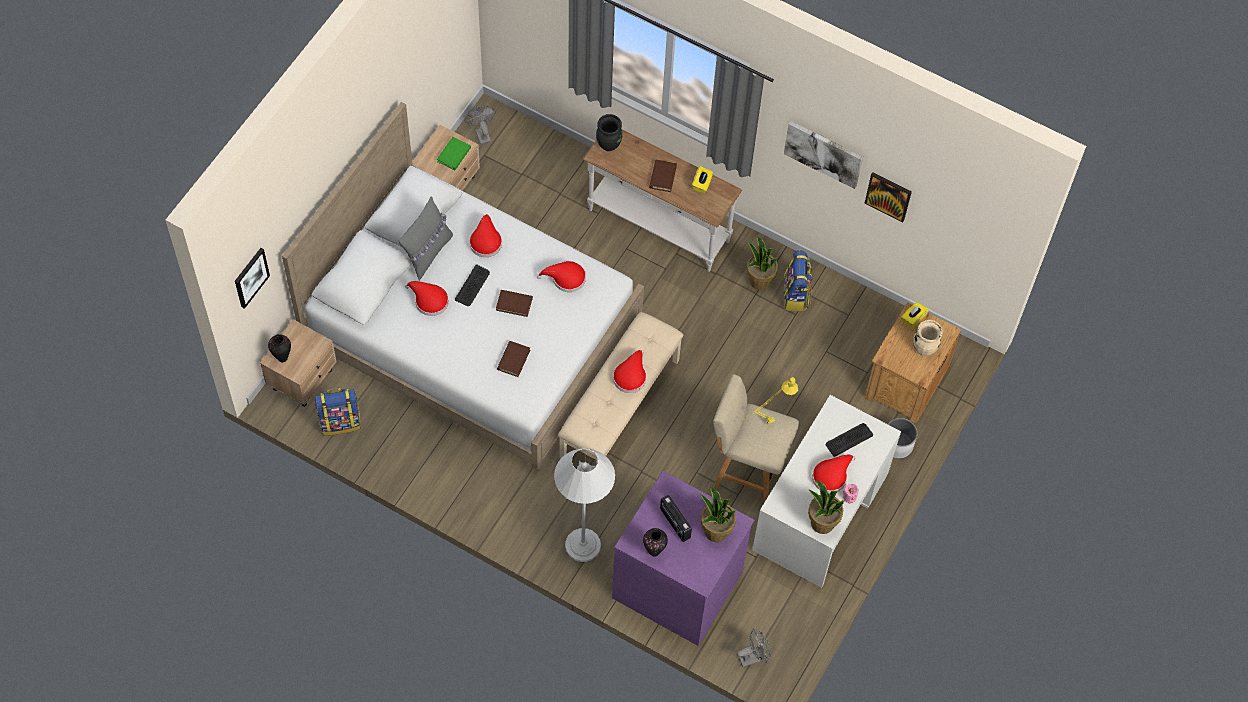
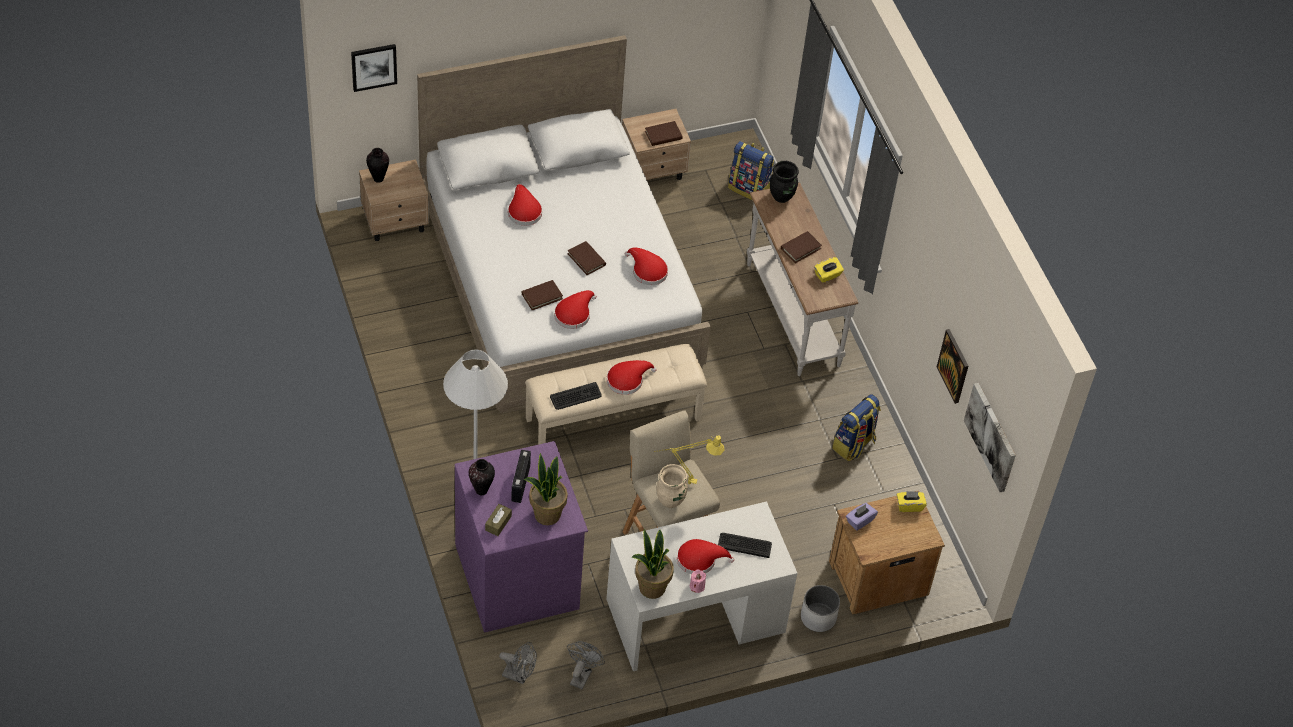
camera: 40 degrees right, 10 degrees down
backpack [315,388,361,435] -> backpack moved to [728,141,774,200]
grey pillow [398,196,453,280] -> none
green book [437,137,471,170] -> brown book [645,121,682,146]
keyboard [455,264,490,306] -> keyboard moved to [550,382,602,410]
grey fan [464,106,496,145] -> grey fan moved to [567,641,605,690]
red hat [469,214,502,257] -> red hat moved to [554,290,597,329]
potted plant [747,236,778,290] -> none
picture [784,121,863,189] -> picture moved to [964,383,1016,492]
beige vase [913,320,943,356] -> beige vase moved to [656,464,688,508]
none -> brown tissue box [485,504,512,536]
none -> purple tissue box [846,503,878,531]

